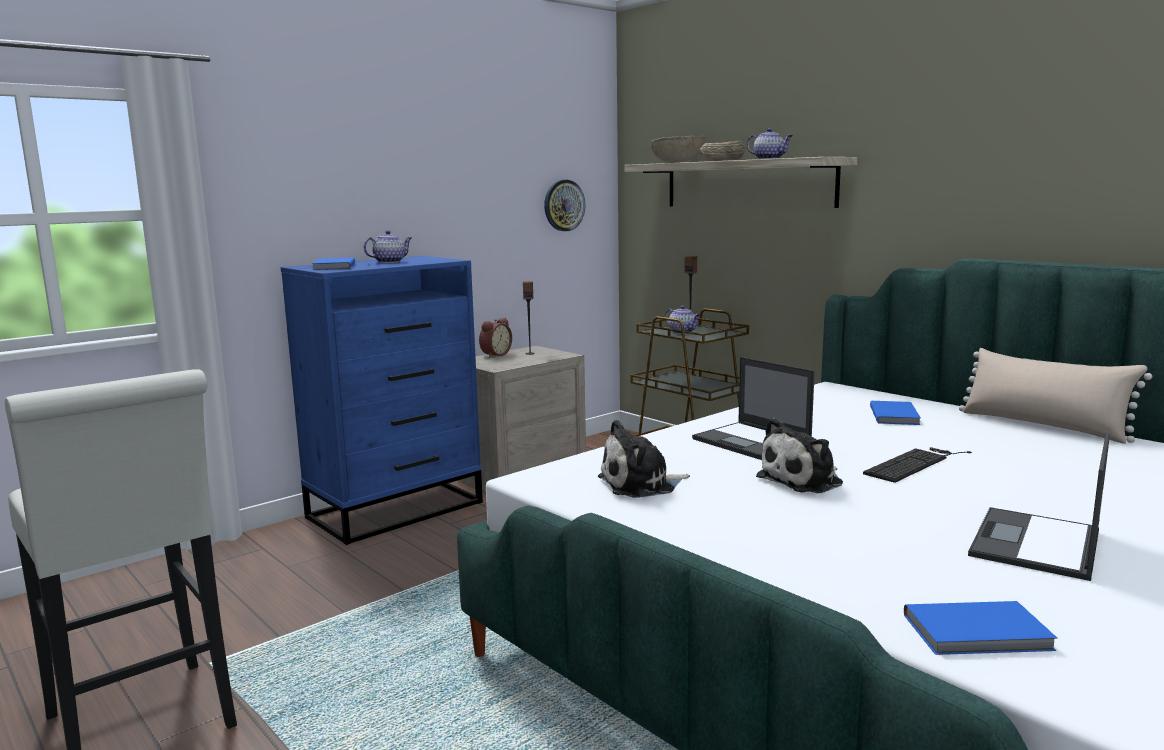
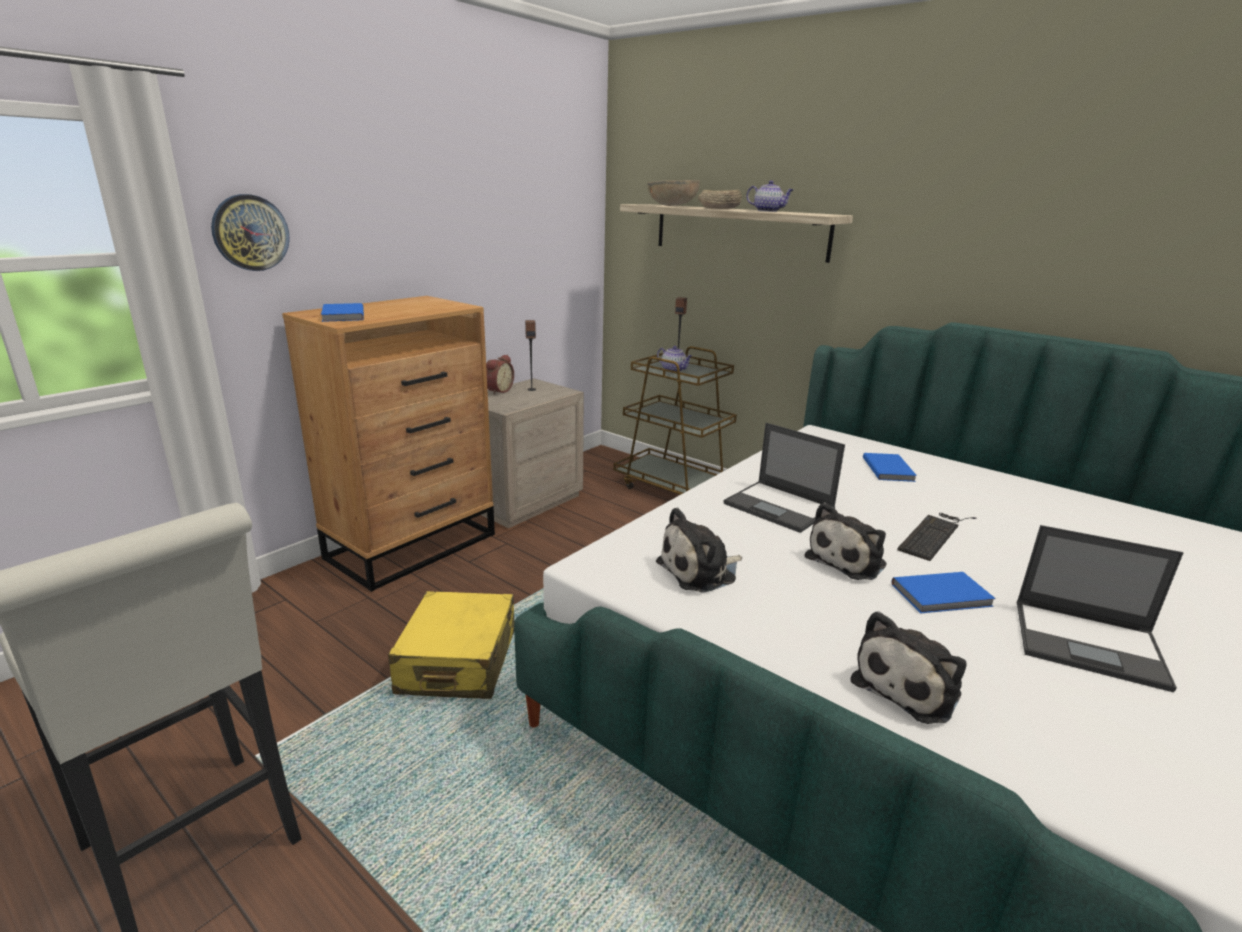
camera: 10 degrees left, 10 degrees up
blue dresser [281,256,483,545] -> brown dresser [282,296,495,592]
teapot [363,230,412,263] -> none
wall clock [544,180,585,231] -> wall clock moved to [211,194,290,271]
blue book [904,601,1058,655] -> blue book moved to [891,572,996,614]
beige pillow [959,348,1152,444] -> none
laptop [968,433,1110,581] -> laptop turned 90 degrees counterclockwise [1017,525,1183,692]
none -> yellow suitcase [388,591,515,699]
none -> plush toy [850,611,966,724]

